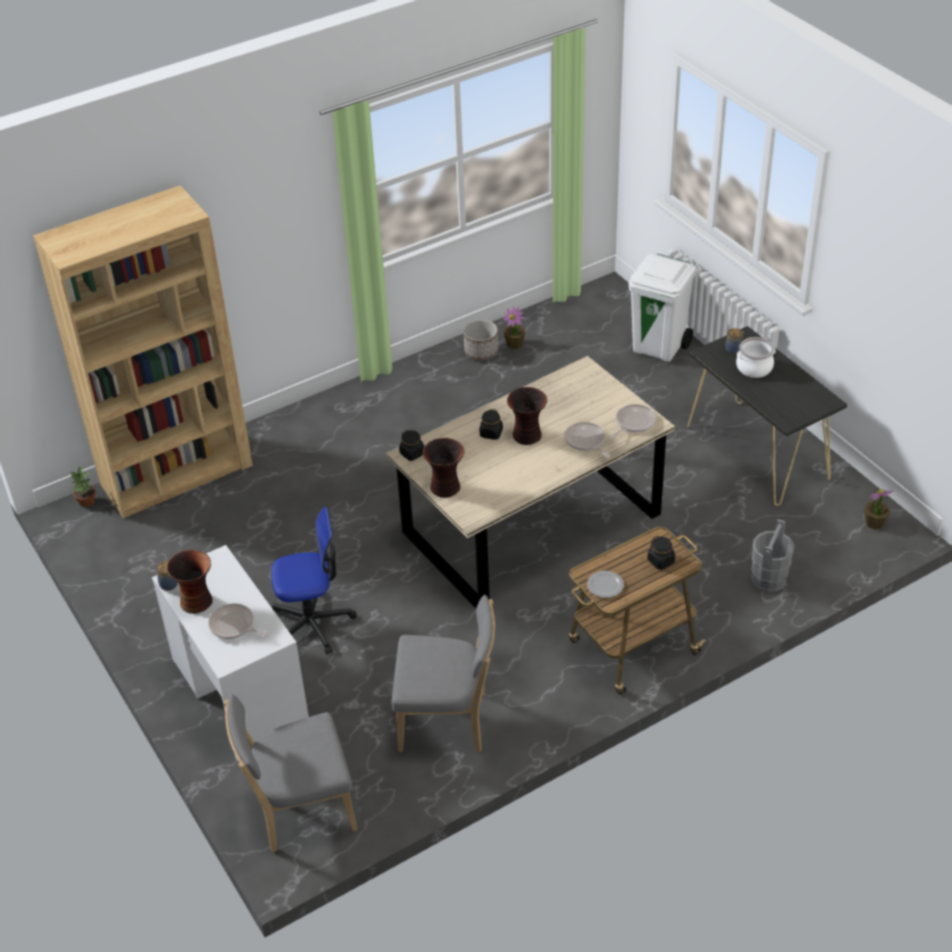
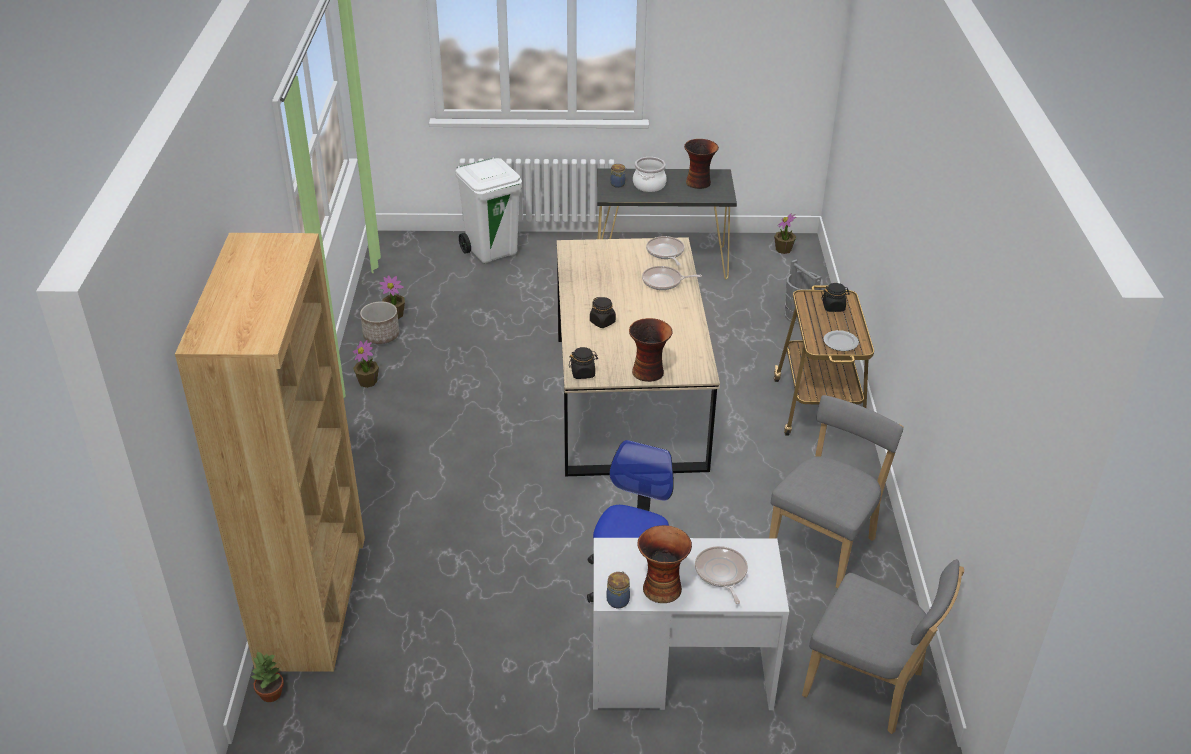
camera: 60 degrees left, 5 degrees down
frying pan [208,604,269,639] -> frying pan turned 105 degrees clockwise [695,546,748,604]
grey chair [224,694,357,852] -> grey chair turned 75 degrees counterclockwise [802,559,964,734]
vase [507,387,547,445] -> vase moved to [684,139,719,189]
none -> potted plant [353,340,379,388]

